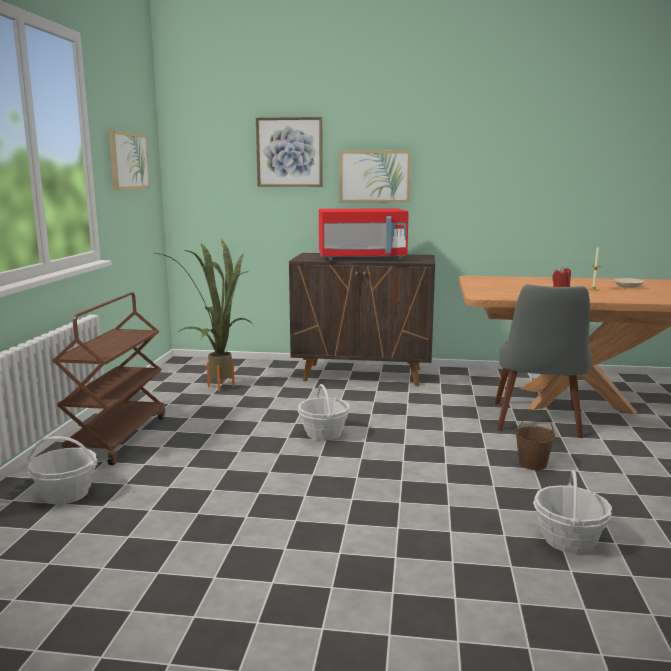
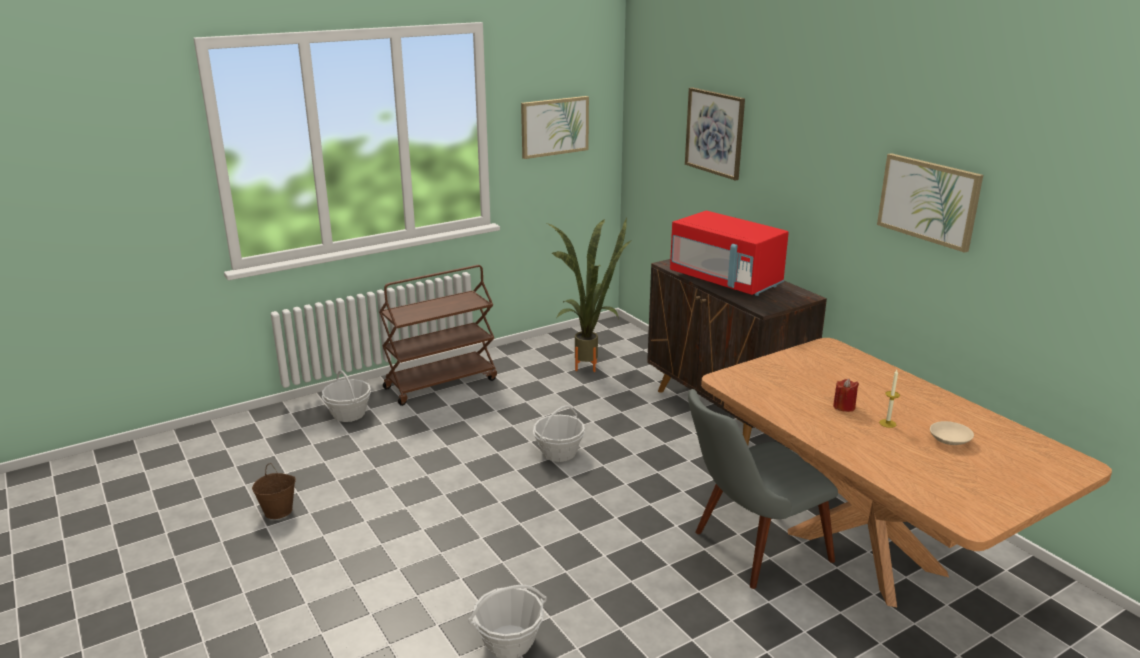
camera: 50 degrees right, 10 degrees up
picture [340,150,411,203] -> picture moved to [877,153,983,253]
brown bucket [515,411,555,470] -> brown bucket moved to [252,463,296,519]

